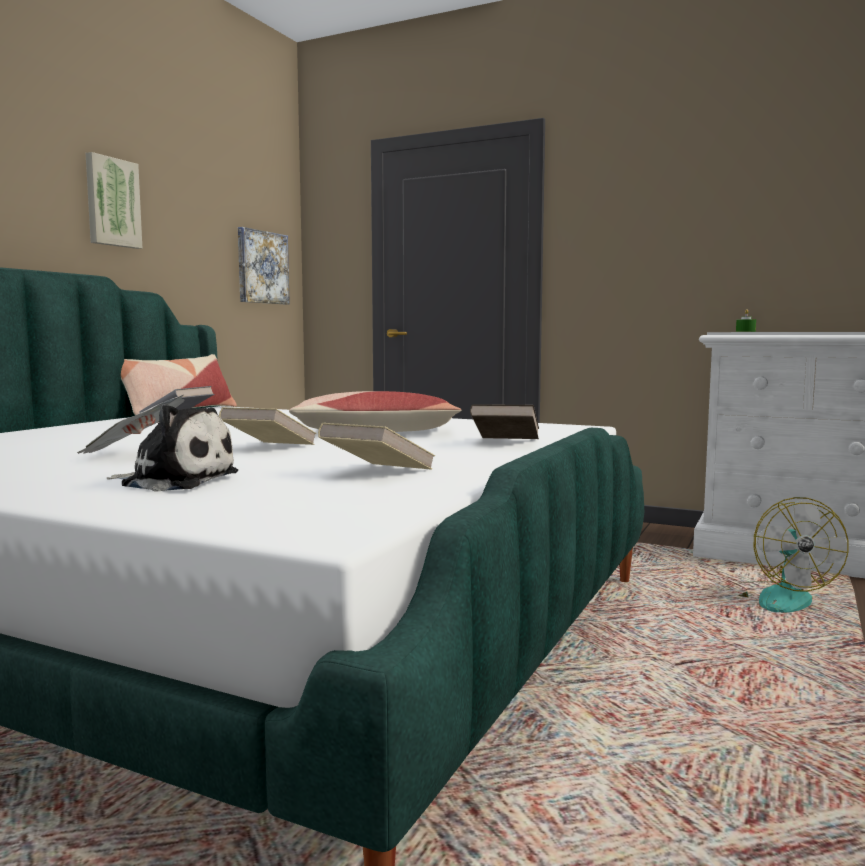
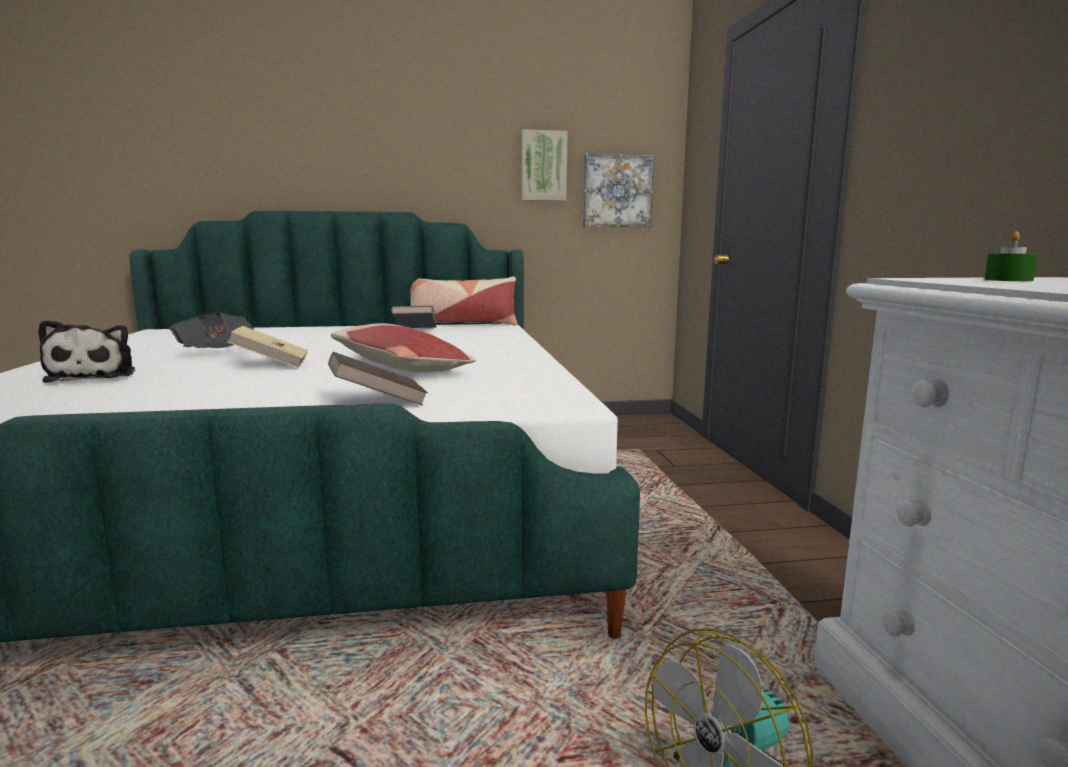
camera: 55 degrees right, 5 degrees up
picture [86,152,142,249] -> picture moved to [522,129,567,201]
beige book [318,423,435,470] -> none

